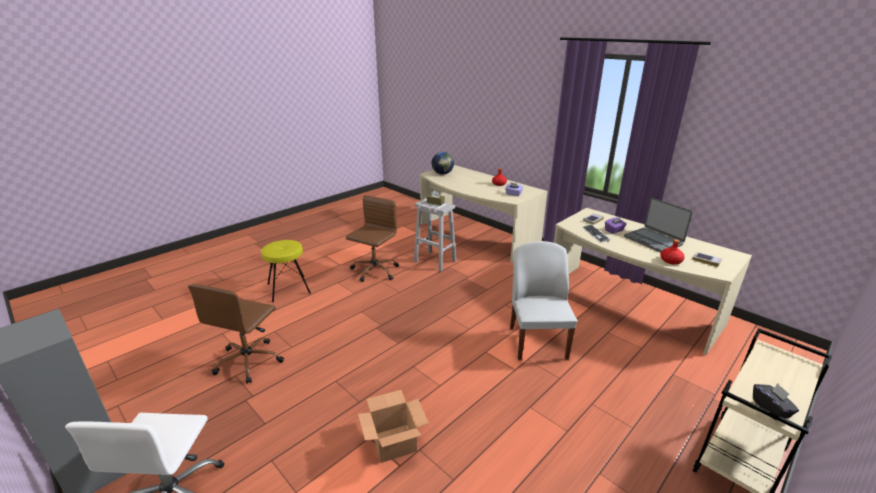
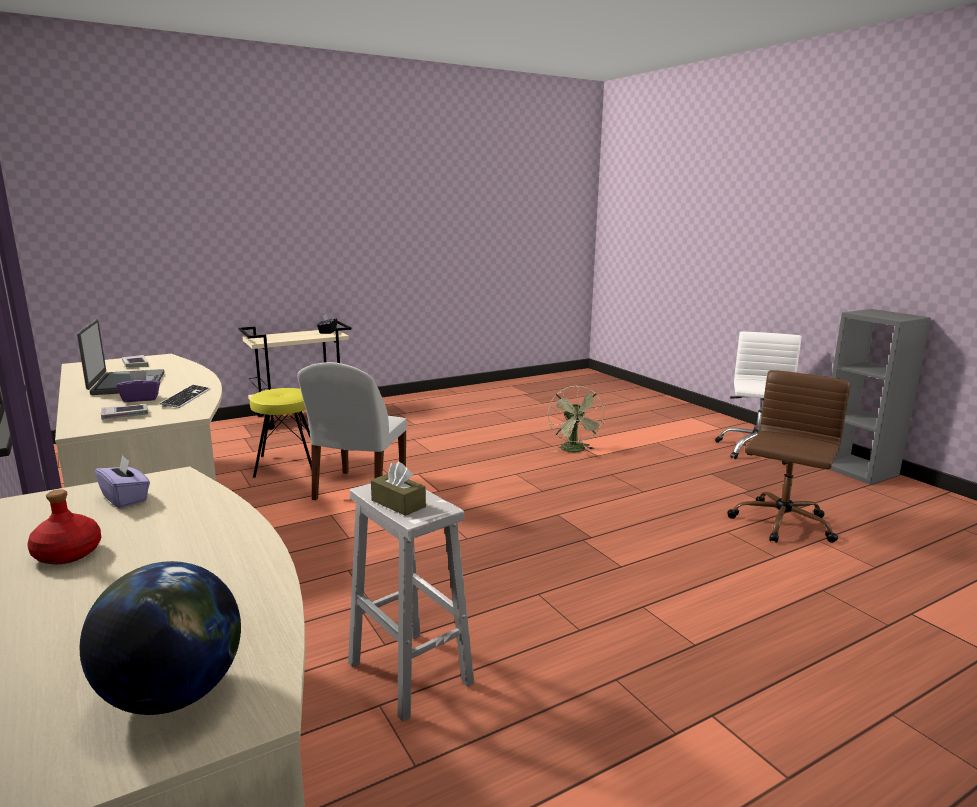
camera: 165 degrees left, 10 degrees down
yellow stool [261,240,311,302] -> yellow stool moved to [250,388,312,478]
brown office chair [346,195,399,282] -> none
cardboard box [358,390,429,463] -> green fan [548,386,605,452]
red bottle [660,239,685,264] -> none

